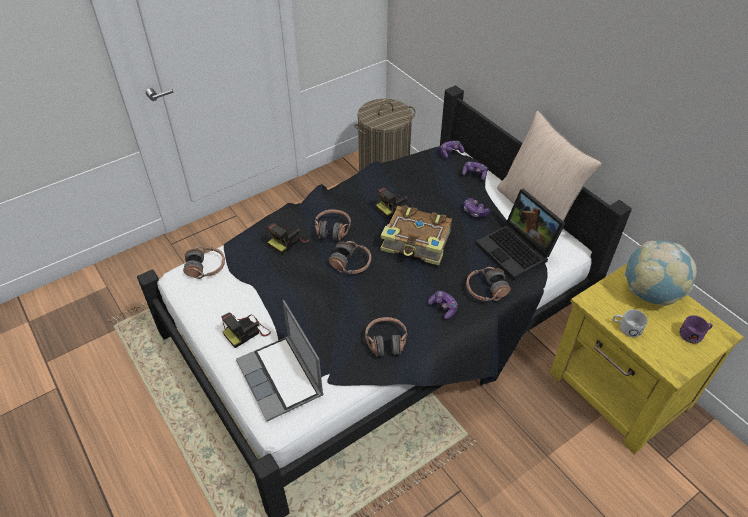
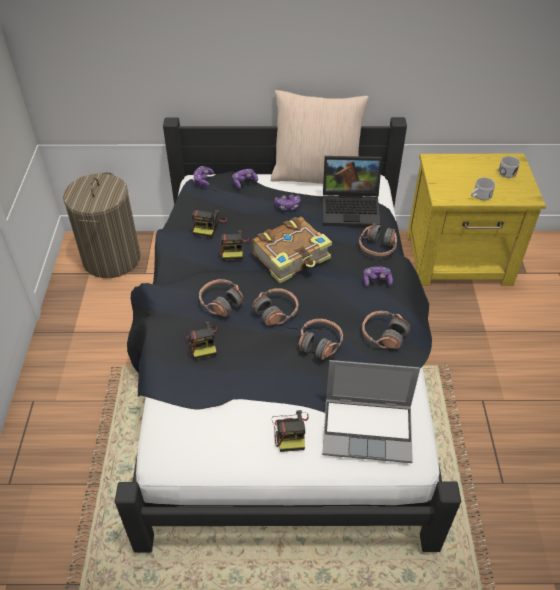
camera: 55 degrees left, 0 degrees up
headphones [183,246,225,279] -> headphones moved to [299,319,343,360]
globe [625,241,697,306] -> none
purple mug [679,315,713,343] -> white mug [498,156,520,178]
none -> camera [192,210,227,238]

